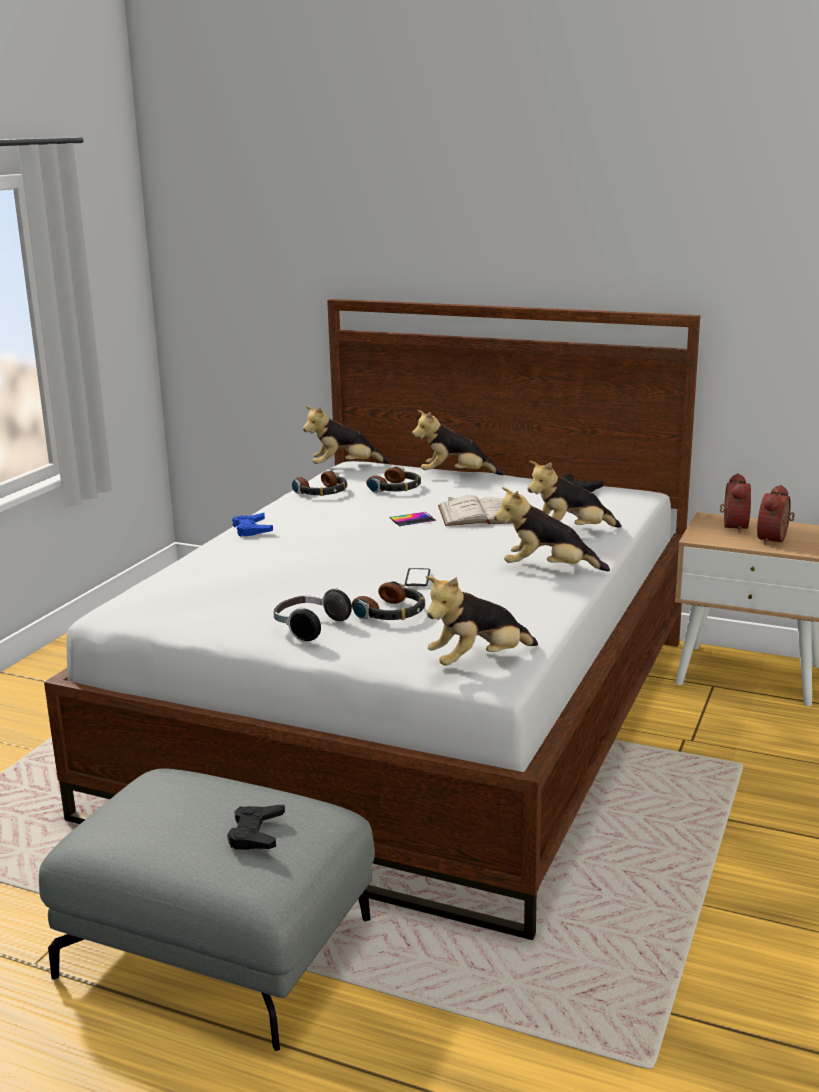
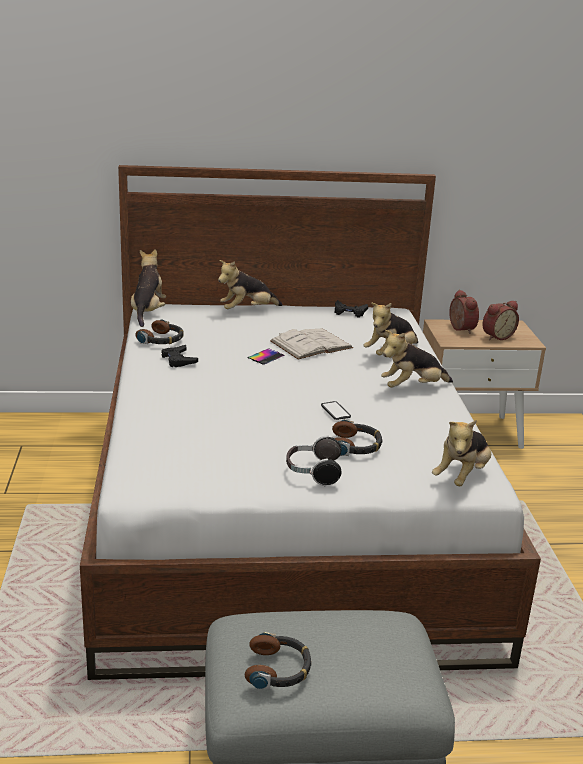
camera: 30 degrees left, 5 degrees up
black game controller [227,805,285,850] -> black game controller moved to [161,345,198,367]
blue game controller [232,513,273,537] -> none
plush toy [303,406,390,464] -> plush toy turned 135 degrees clockwise [131,249,166,327]
headphones [366,467,421,492] -> headphones moved to [245,632,312,689]
alarm clock [757,485,795,545] -> alarm clock turned 120 degrees counterclockwise [483,301,519,340]

